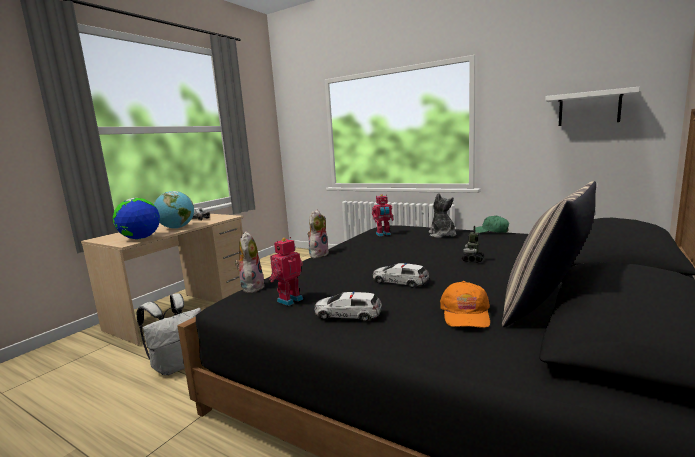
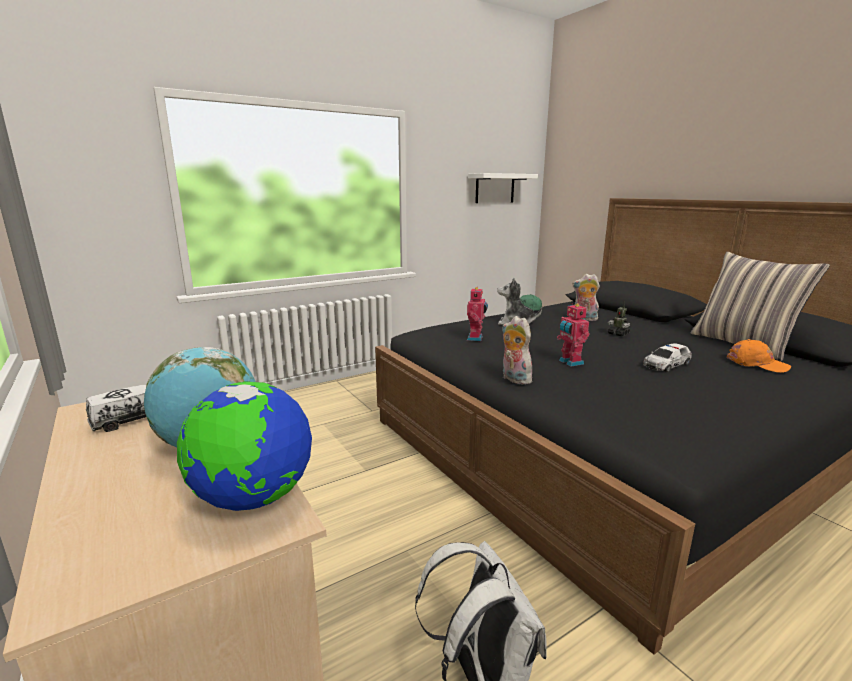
camera: 65 degrees left, 5 degrees up
plush toy [235,231,265,293] -> plush toy moved to [572,274,600,321]
toy robot [269,237,303,306] -> toy robot moved to [557,303,589,366]
toy car [314,291,382,322] -> none

